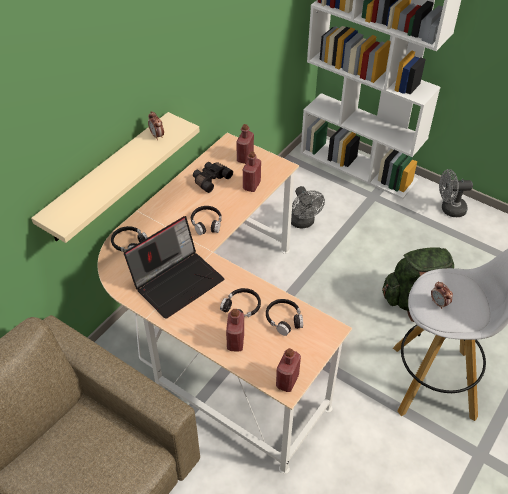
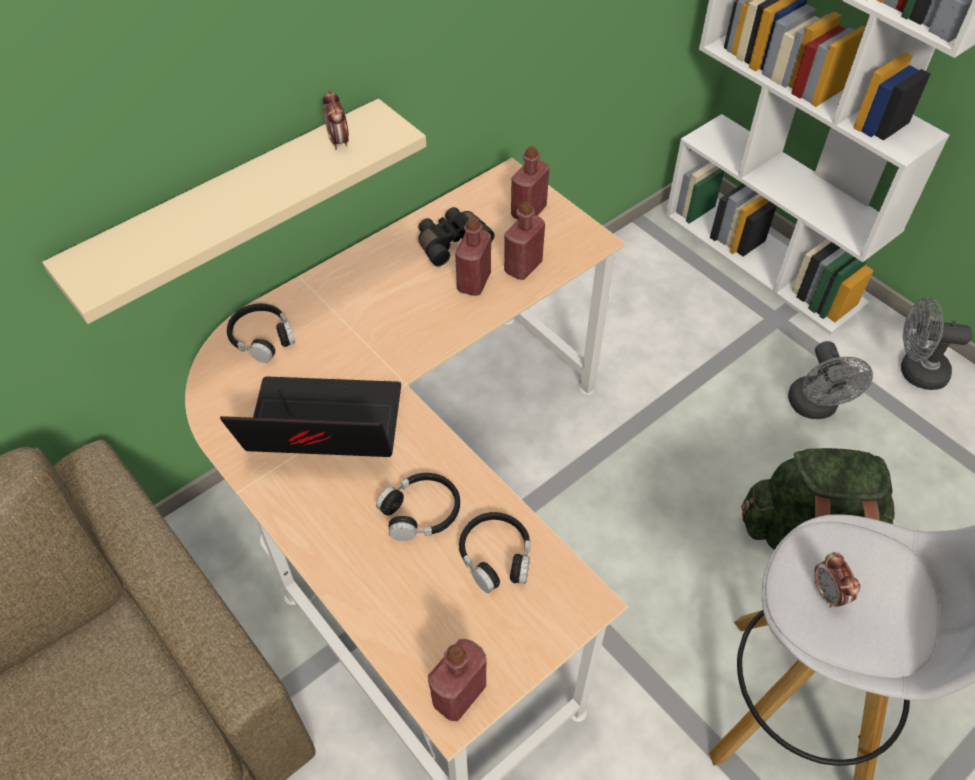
camera: 15 degrees right, 5 degrees up
laptop [124,216,224,319] -> laptop turned 150 degrees counterclockwise [220,376,401,457]
black headphones [191,206,222,235] -> none
red bottle [226,309,244,352] -> red bottle moved to [455,217,491,296]
grey fan [291,186,325,229] -> grey fan moved to [788,341,873,419]

